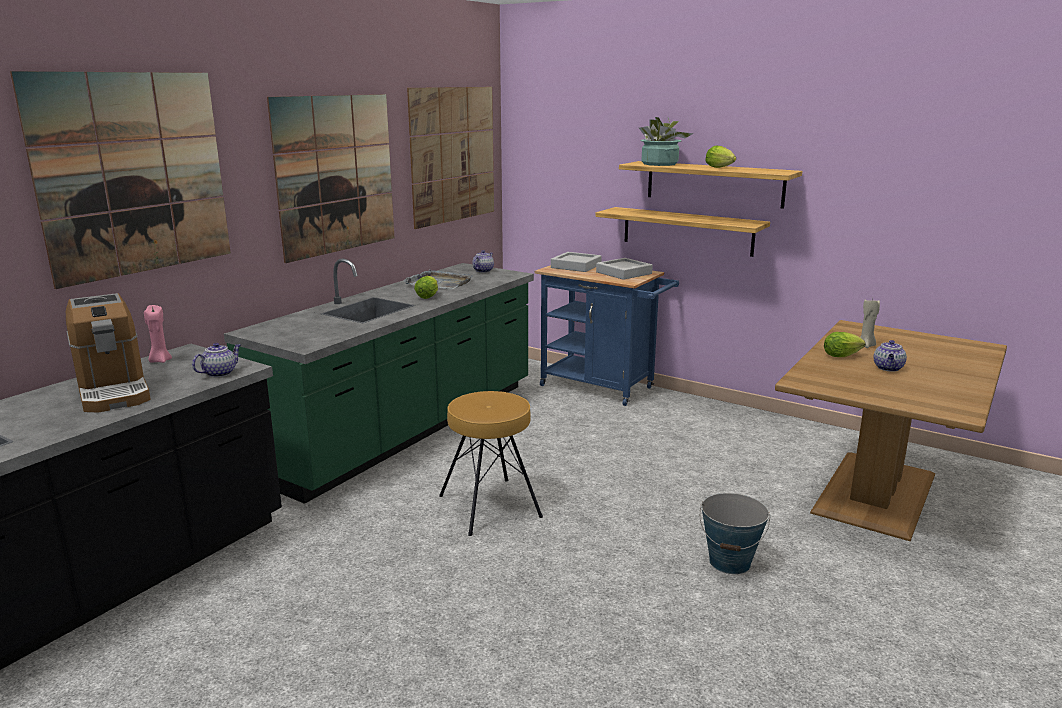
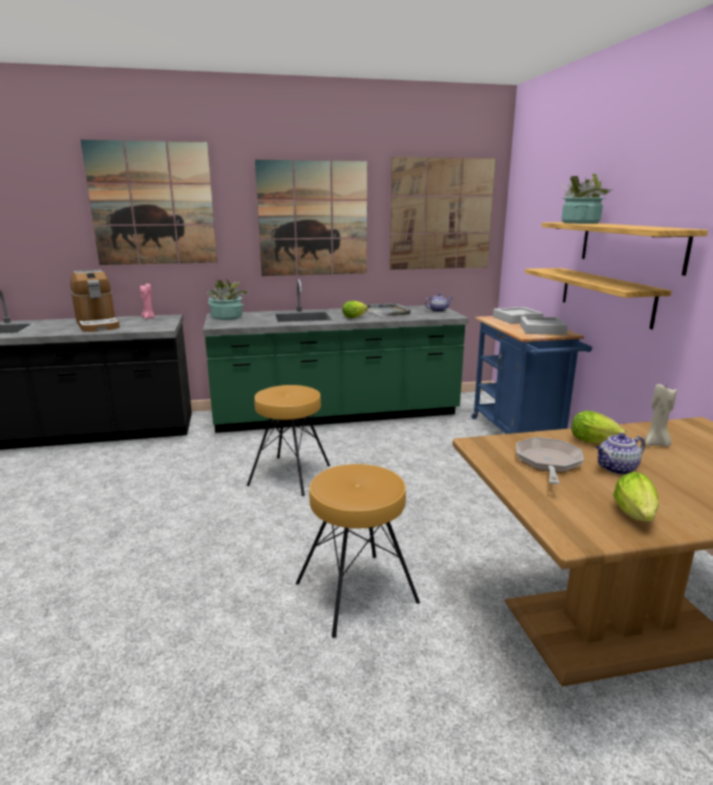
camera: 45 degrees right, 0 degrees up
coffee machine [66,293,151,413] -> coffee machine turned 45 degrees counterclockwise [70,269,120,332]
teapot [192,343,241,377] -> none
bucket [700,493,770,574] -> brown stool [296,464,420,638]
lettuce [705,146,736,168] -> lettuce moved to [613,472,659,522]
none -> potted plant [207,279,249,320]
none -> frying pan [516,437,584,484]

